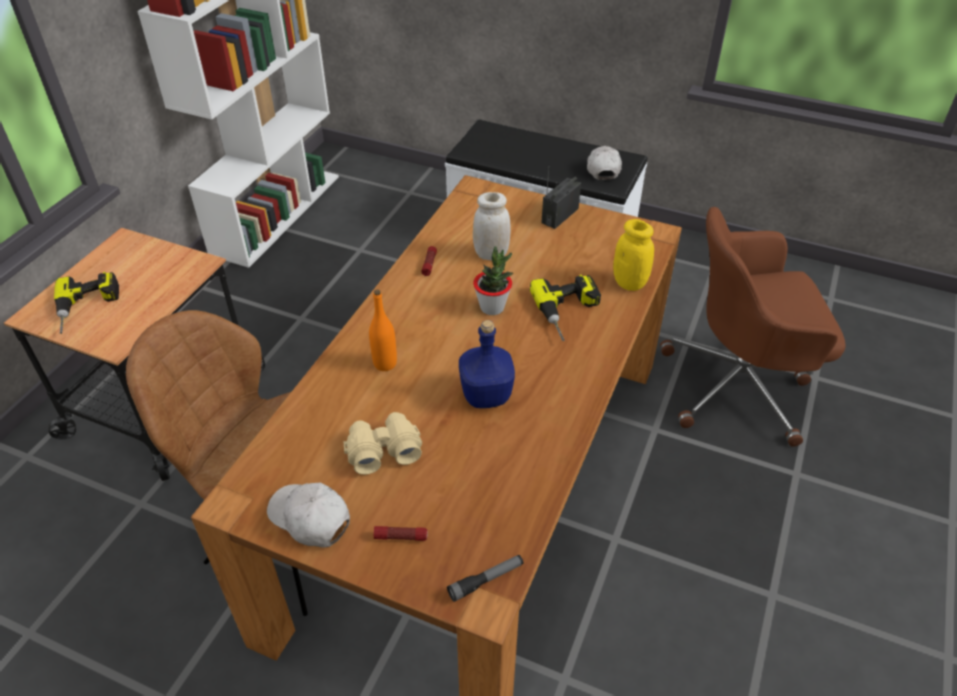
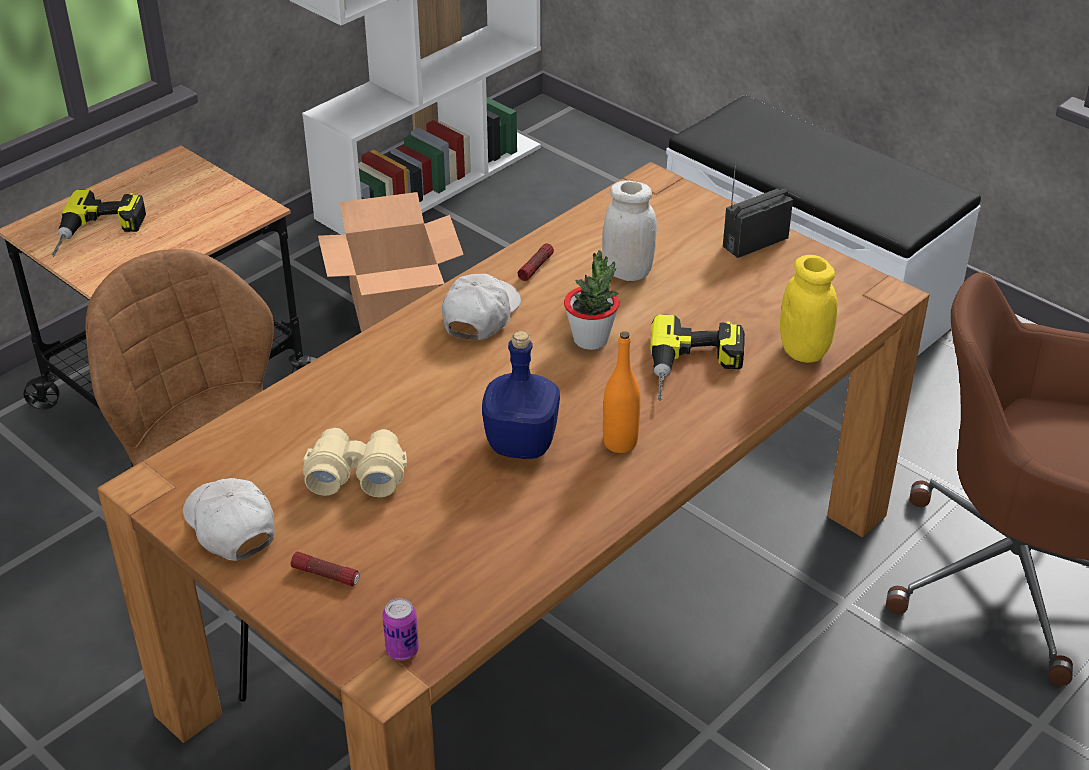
camera: 20 degrees right, 5 degrees down
orange bottle [369,290,397,371] -> orange bottle moved to [603,331,641,453]
flashlight [447,555,523,602] -> can [383,598,419,661]
white cap [587,146,622,180] -> white cap moved to [442,274,521,340]
none -> cardboard box [318,192,464,332]

